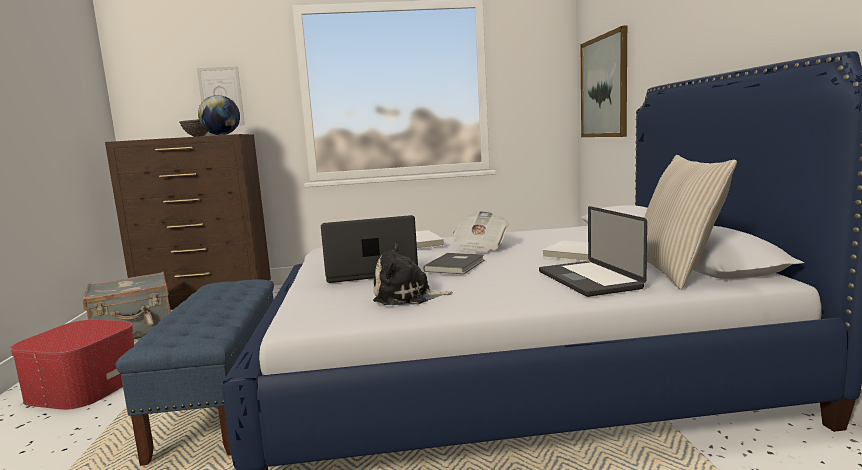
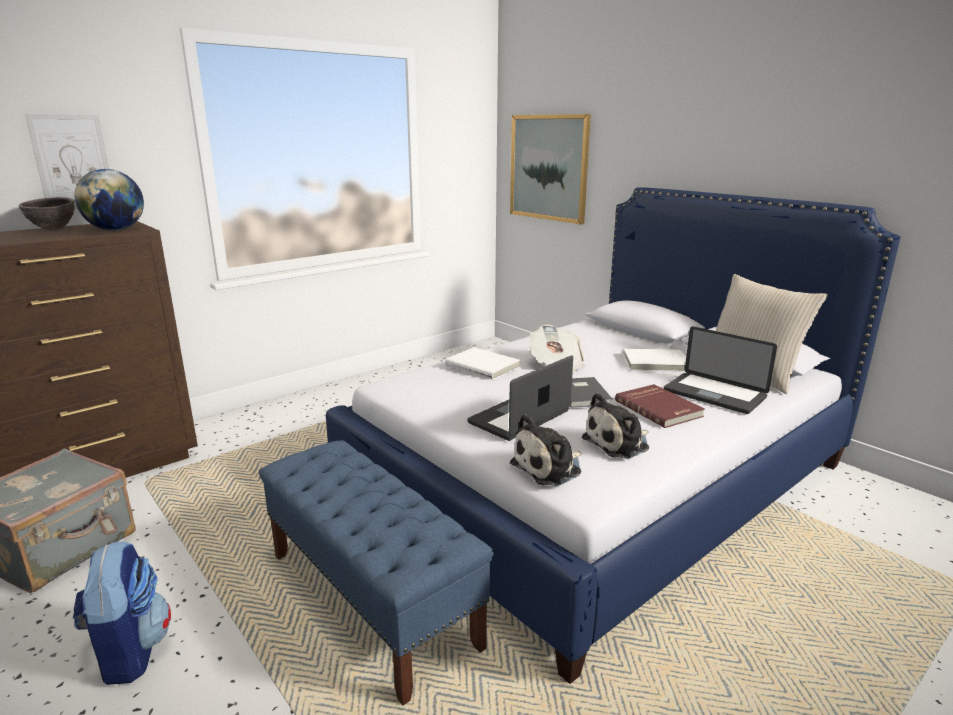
camera: 35 degrees left, 10 degrees up
ottoman [10,319,135,410] -> backpack [73,542,171,685]
none -> plush toy [510,414,582,486]
none -> red book [615,384,705,428]

